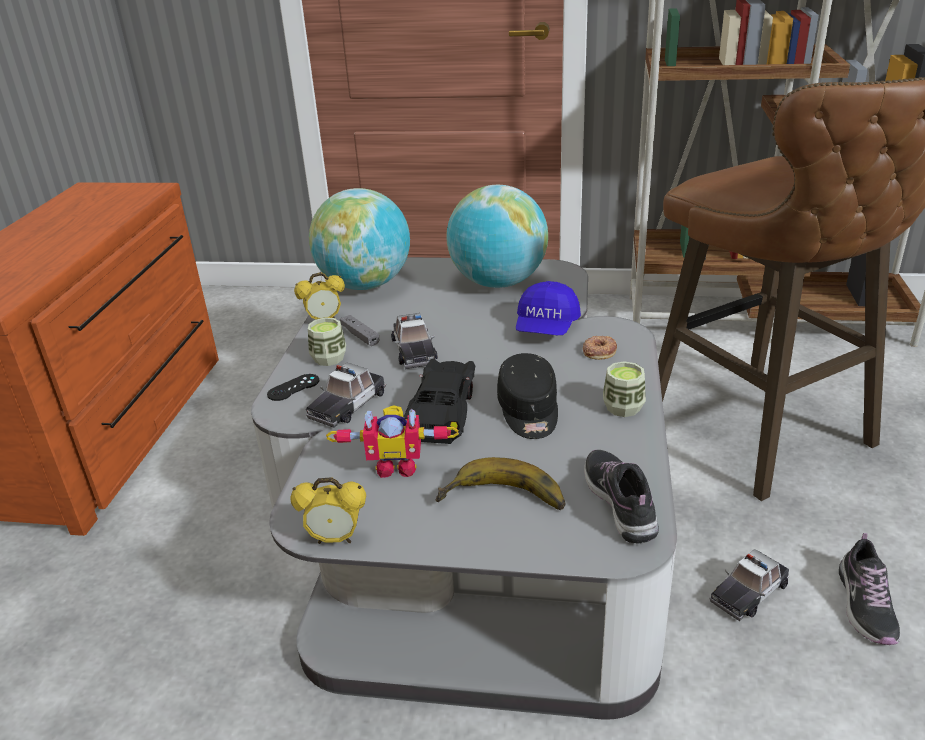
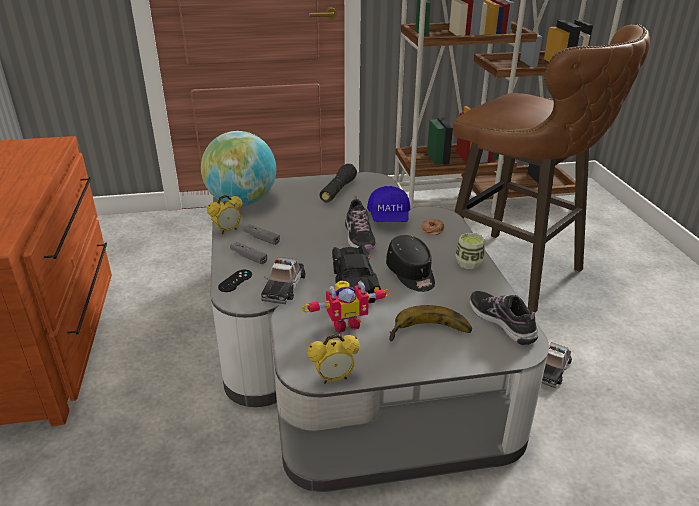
camera: 20 degrees left, 0 degrees up
cup [308,317,346,366] -> grey game controller [230,242,267,264]
toy car [391,313,438,369] -> none
globe [446,185,548,288] -> black flashlight [320,164,357,202]
shoe [839,533,900,645] -> shoe moved to [345,196,376,250]

